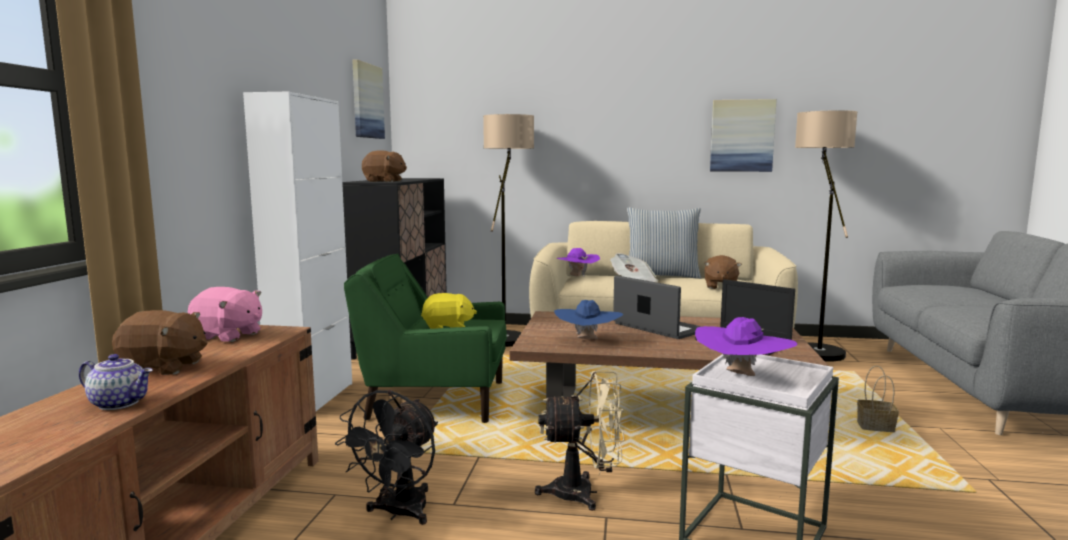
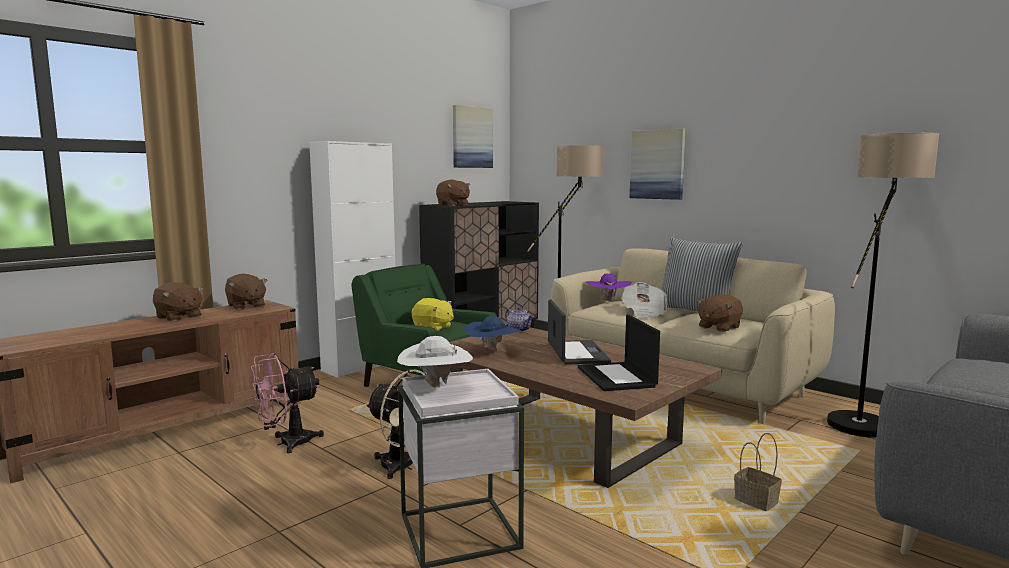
camera: 35 degrees right, 0 degrees up
teapot [79,354,153,410] -> teapot moved to [505,307,534,332]
pink plush toy [188,287,262,342] -> brown plush toy [225,274,268,310]
black fan [335,390,438,525] -> pink fan [251,353,324,453]
purple hat [695,317,797,376] -> white hat [397,336,473,387]
picture [710,99,777,172] -> picture moved to [630,129,686,200]

